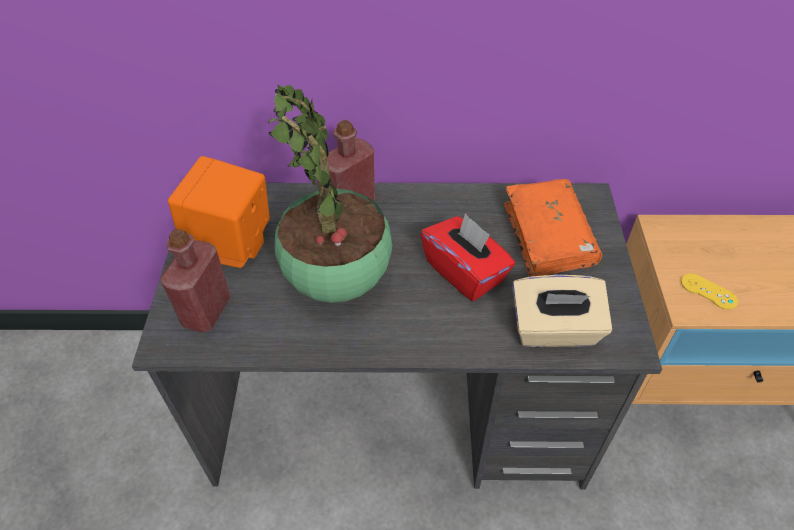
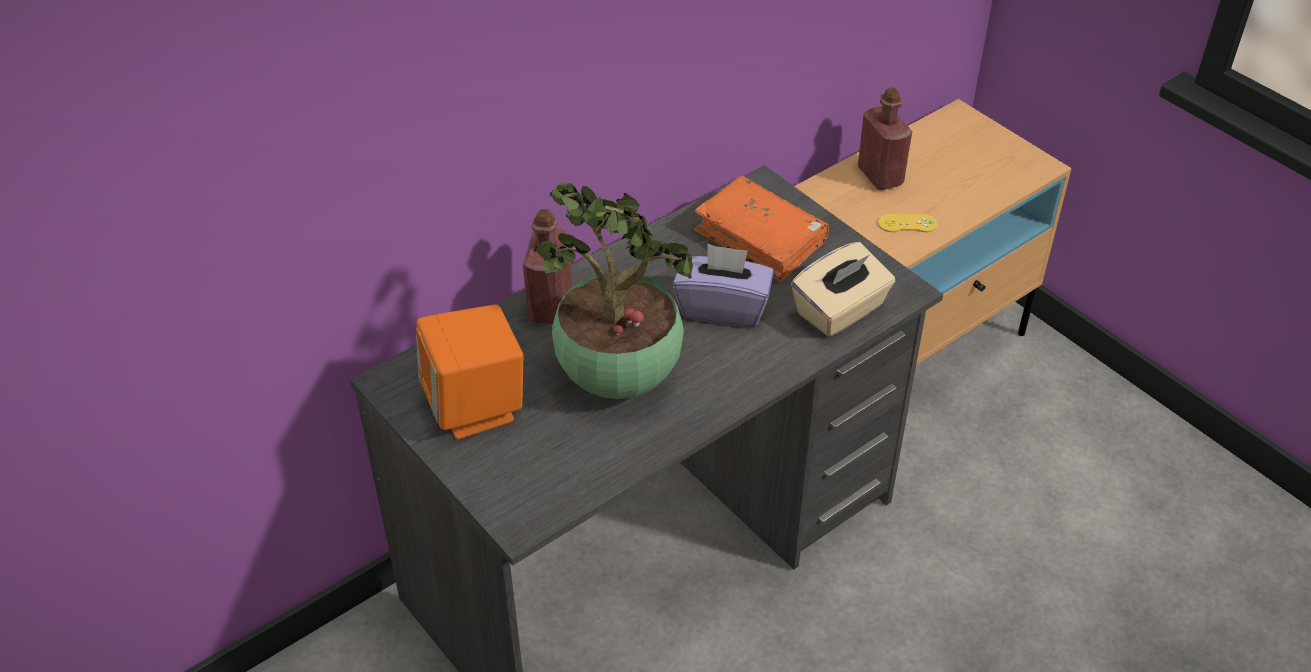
camera: 40 degrees left, 5 degrees down
red bottle [160,229,231,332] -> red bottle moved to [858,87,912,190]
red tissue box [420,213,515,301] -> purple tissue box [673,244,774,327]

